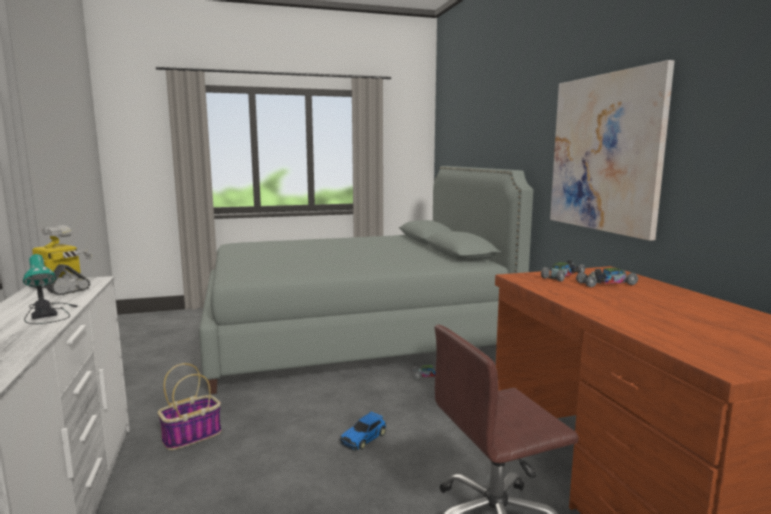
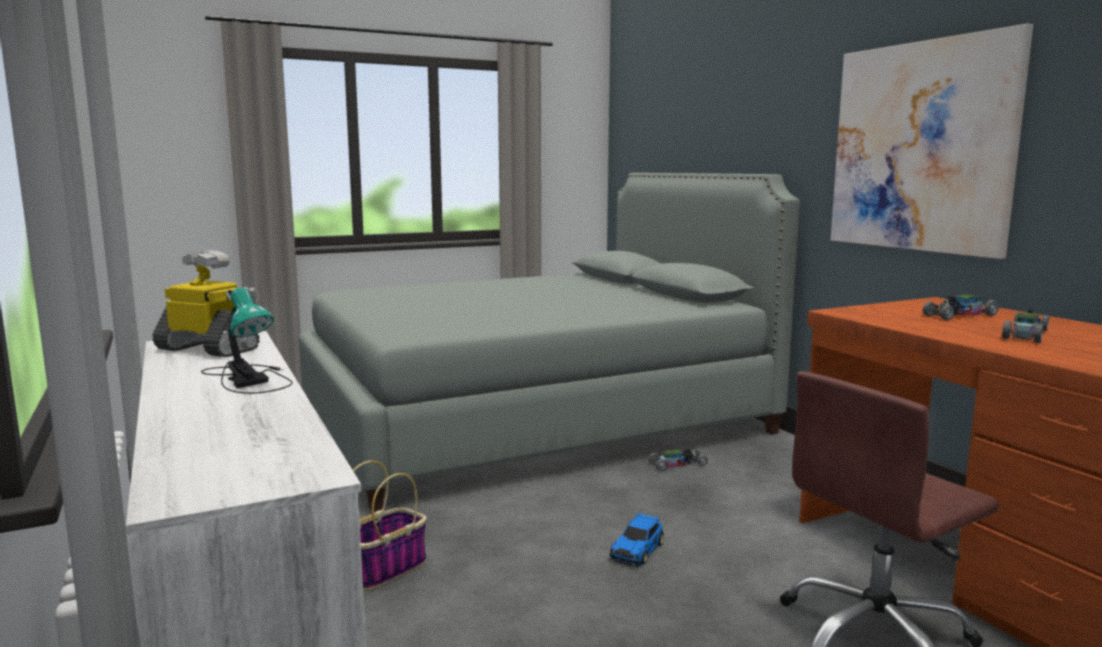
camera: 10 degrees left, 0 degrees up
toy car [541,260,585,282] -> toy car moved to [1002,309,1049,343]

